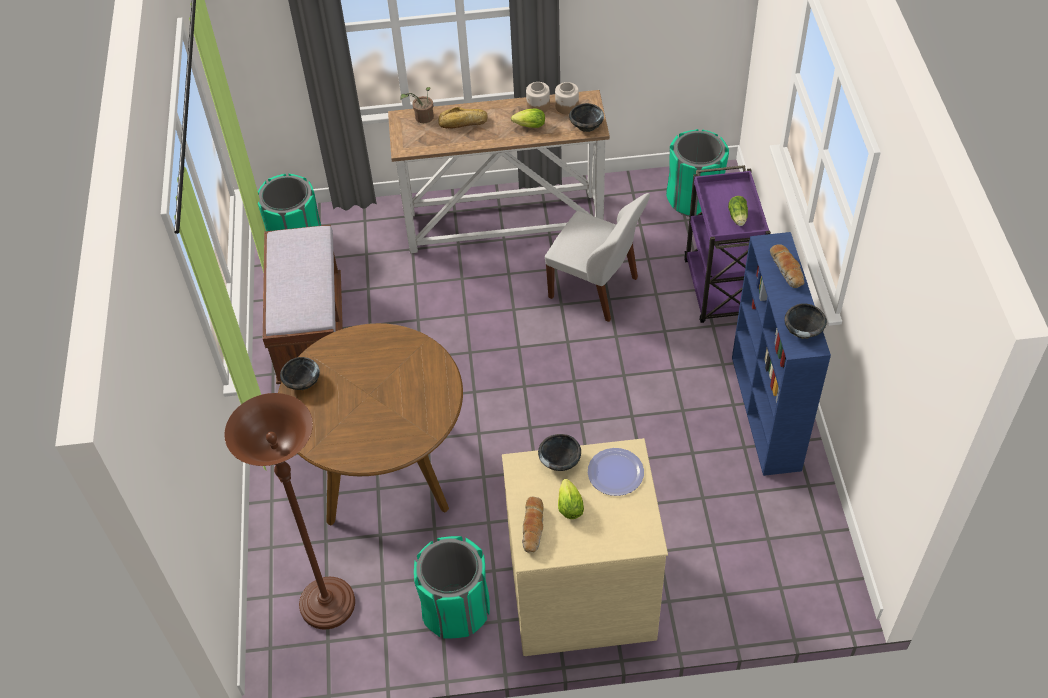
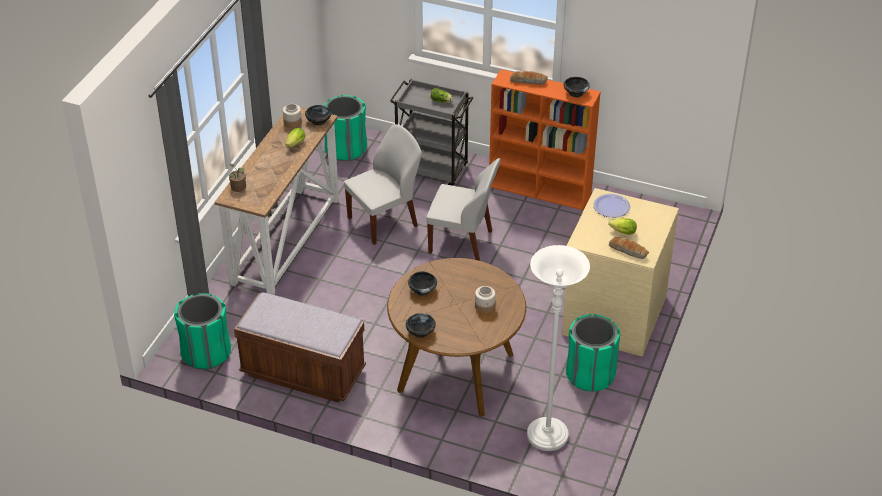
camera: 65 degrees left, 10 degrees down
brown floor lamp [224,393,355,629] -> white floor lamp [527,245,590,451]
bread [439,107,488,129] -> none
jar [526,82,550,113] -> jar moved to [475,286,495,313]
black bowl [538,434,581,471] -> black bowl moved to [408,271,437,296]
purple cart [684,165,771,323] -> grey cart [390,79,474,186]
blue bookcase [732,232,831,476] -> orange bookcase [489,69,601,210]
none -> white chair [426,158,501,261]

